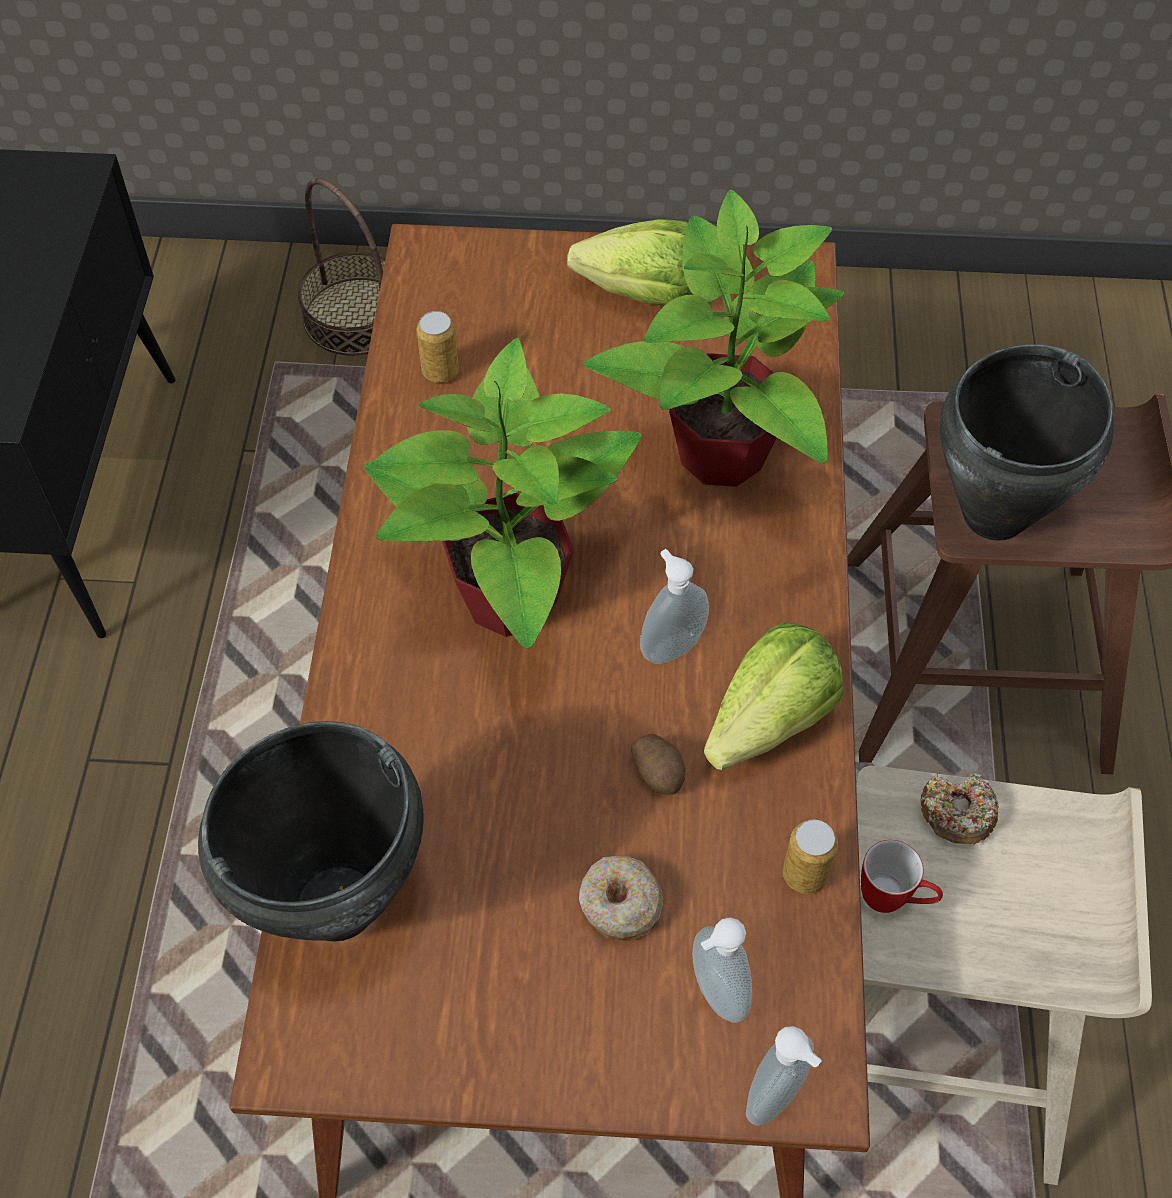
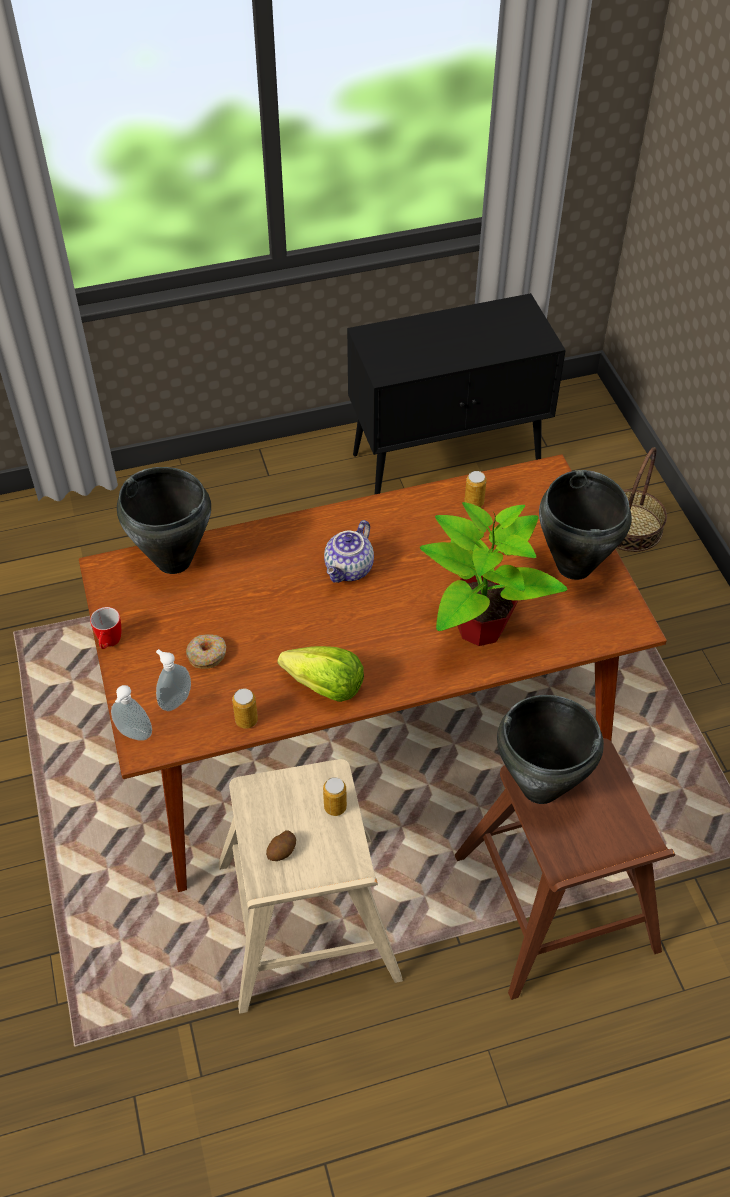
camera: 70 degrees right, 5 degrees down
potted plant [364,338,642,649] -> teapot [324,520,374,583]
lettuce [567,219,693,306] -> black cooking pot [539,470,632,580]
potato [631,734,685,795] -> potato moved to [266,830,296,861]
soap dispenser [640,549,709,664] -> none
mug [861,840,943,913] -> mug moved to [90,607,121,649]
donut [920,773,999,845] -> can [323,777,347,816]

